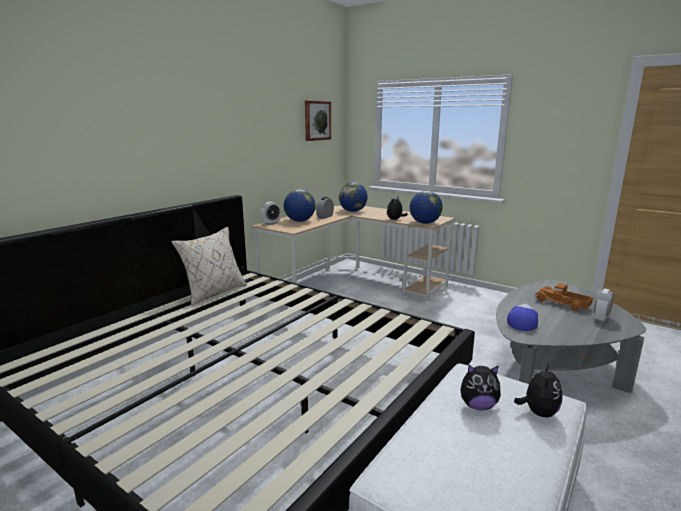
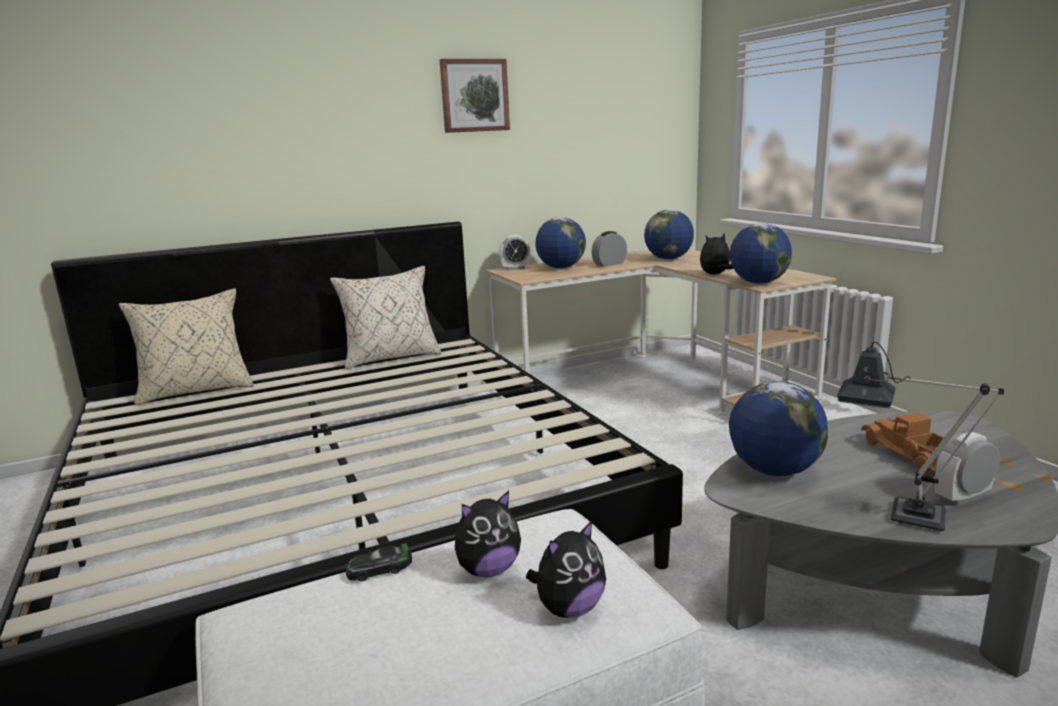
camera: 30 degrees right, 0 degrees up
picture [305,101,331,141] -> picture moved to [440,59,510,133]
plush toy [461,365,501,410] -> plush toy turned 60 degrees counterclockwise [455,491,521,577]
cap [507,303,538,331] -> globe [729,381,828,476]
none -> beige pillow [119,288,254,405]
none -> toy car [346,543,412,581]
none -> table lamp [837,342,1004,531]

